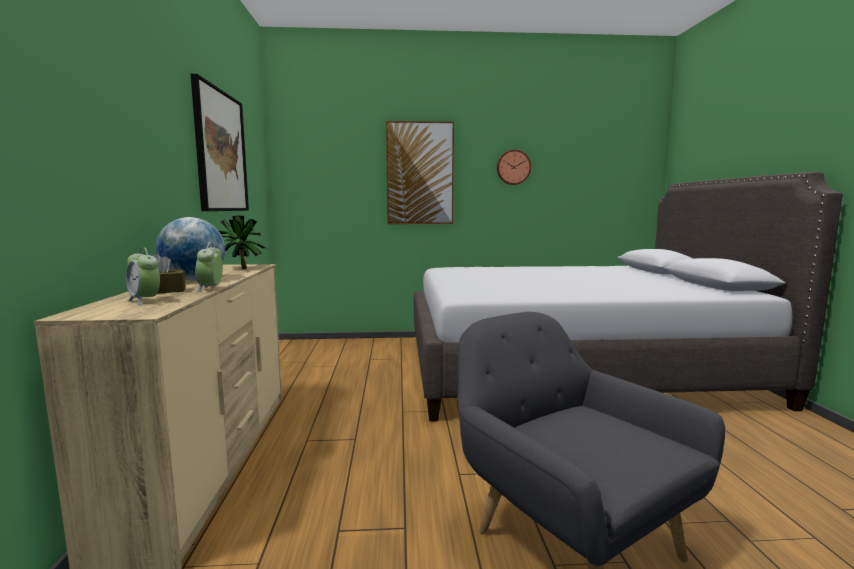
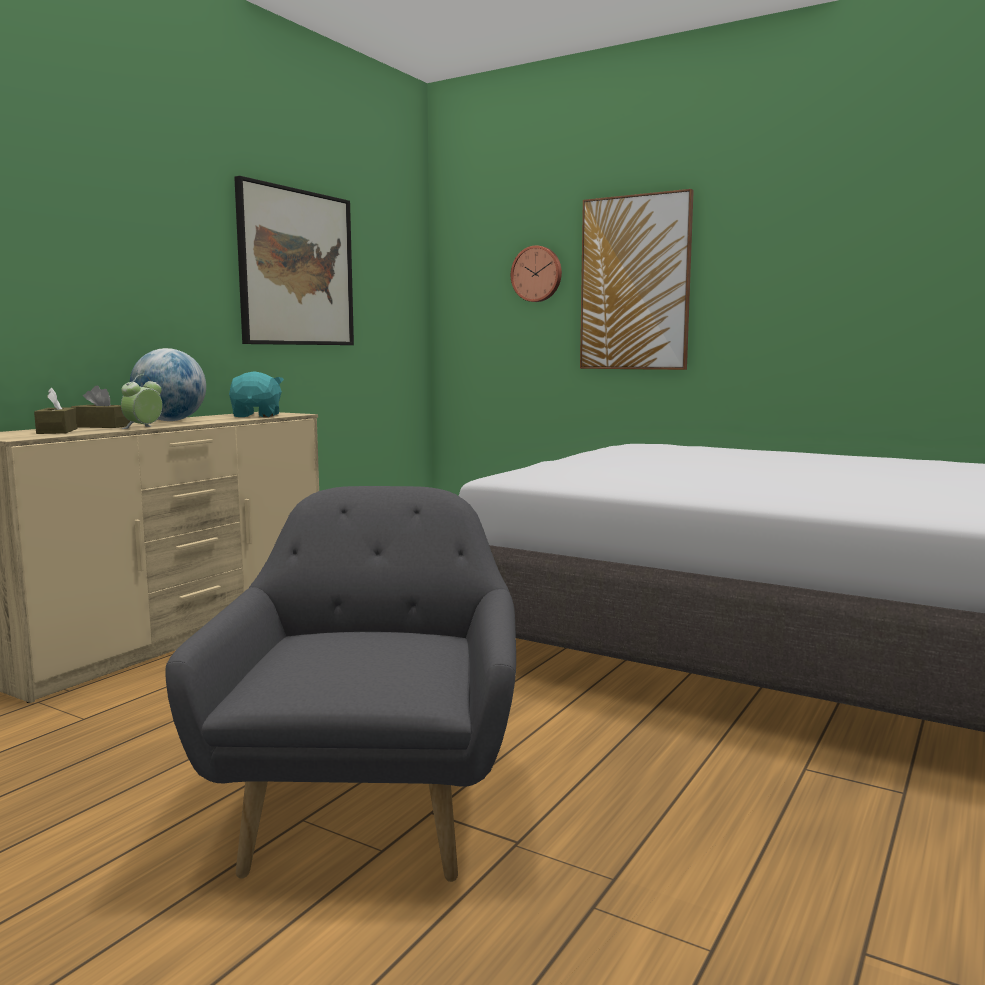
camera: 35 degrees right, 0 degrees up
alarm clock [126,247,160,305] -> brown tissue box [34,388,77,434]
potted plant [218,216,266,269] -> turquoise plush toy [229,371,284,417]
wall clock [497,150,531,185] -> wall clock moved to [511,245,562,302]

